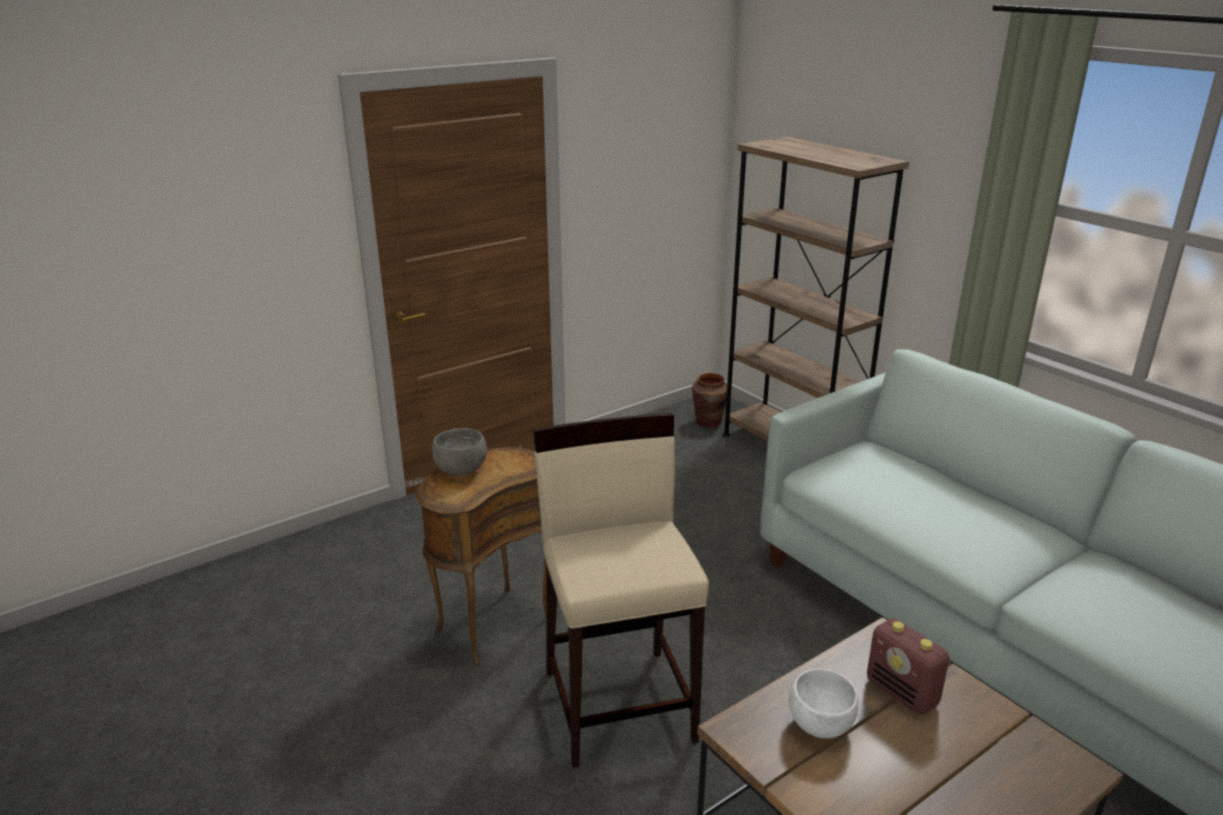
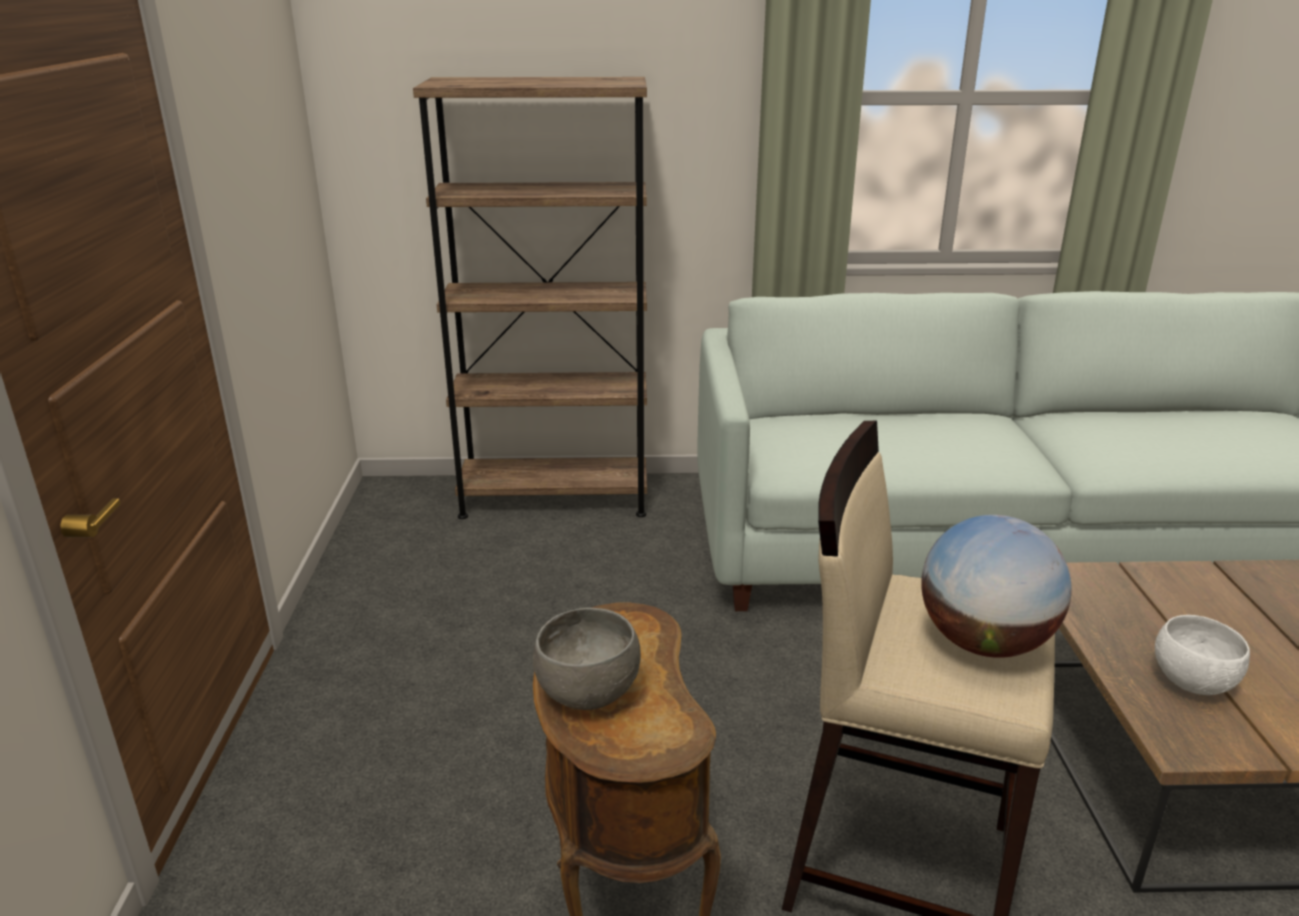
camera: 55 degrees left, 0 degrees up
brown vase [692,373,727,428] -> none
radio [867,618,949,715] -> none
none -> globe [921,515,1071,658]

